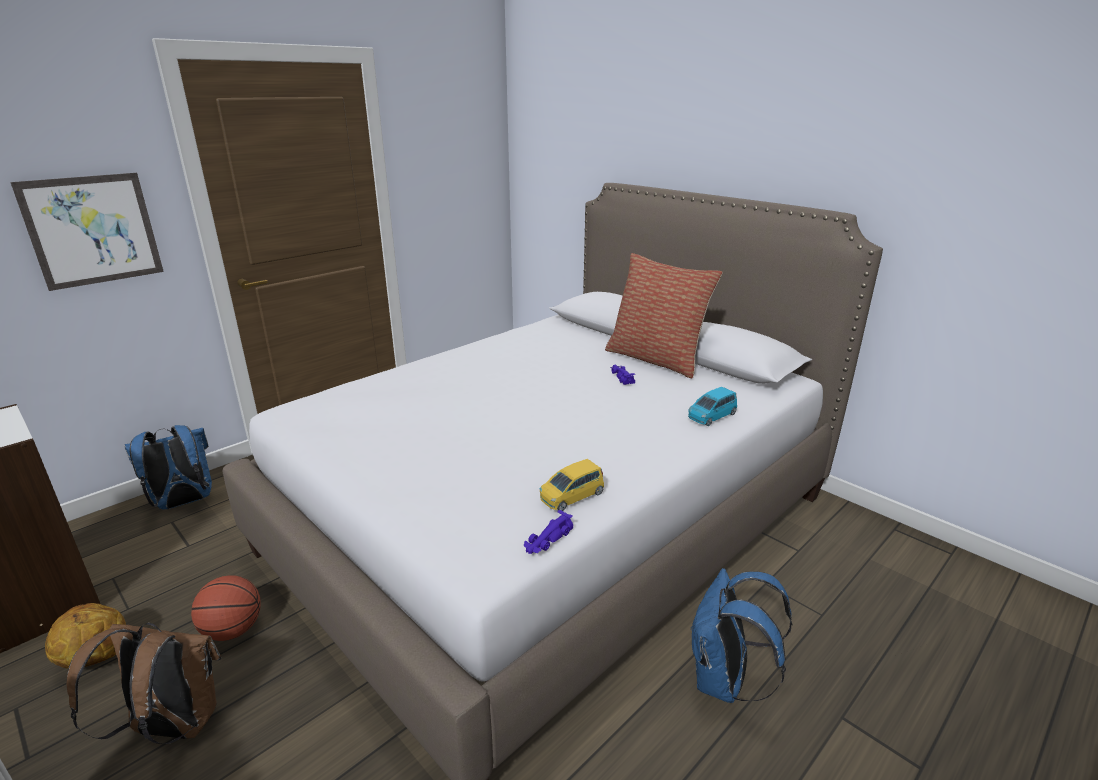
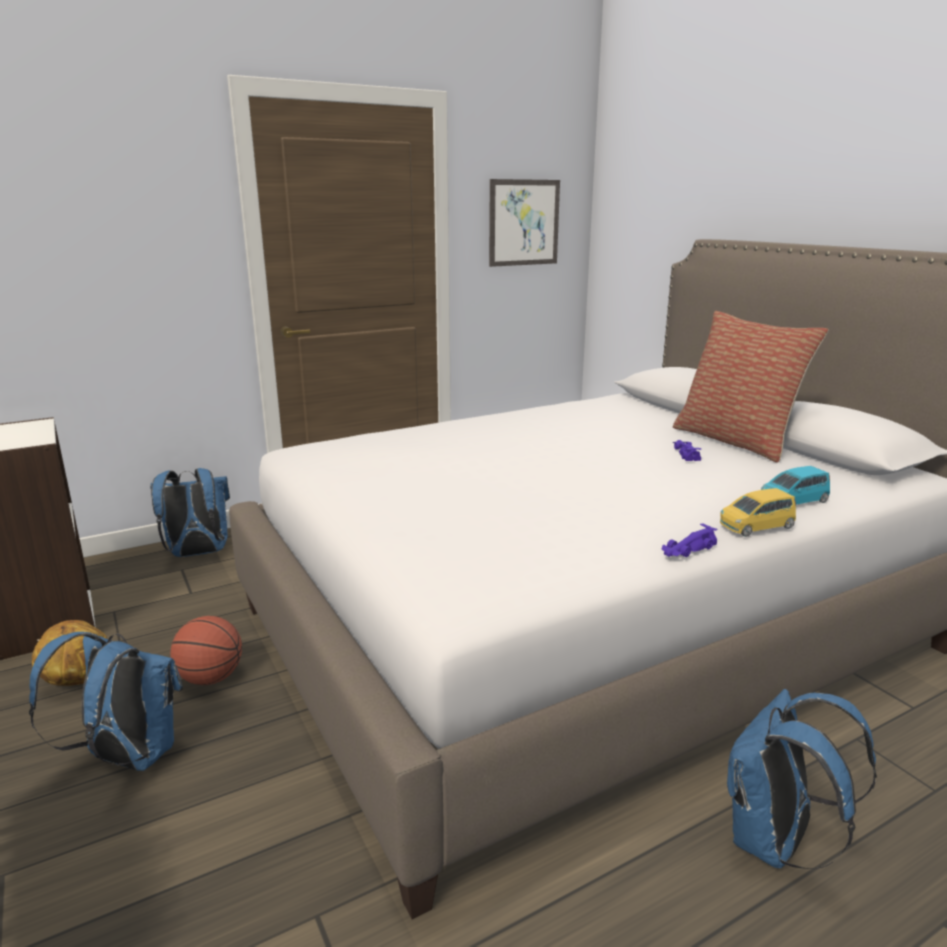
camera: 15 degrees right, 5 degrees down
picture [10,173,164,291] -> picture moved to [489,179,560,267]
brown backpack [66,623,221,744] -> blue backpack [29,632,183,771]
purple toy car [524,510,573,554] -> purple toy car moved to [662,523,718,557]
yellow toy car [540,459,604,511] -> yellow toy car moved to [720,488,796,537]

